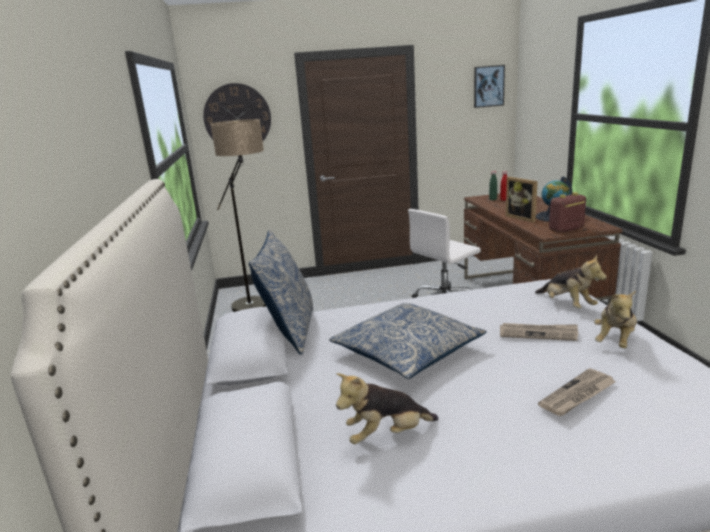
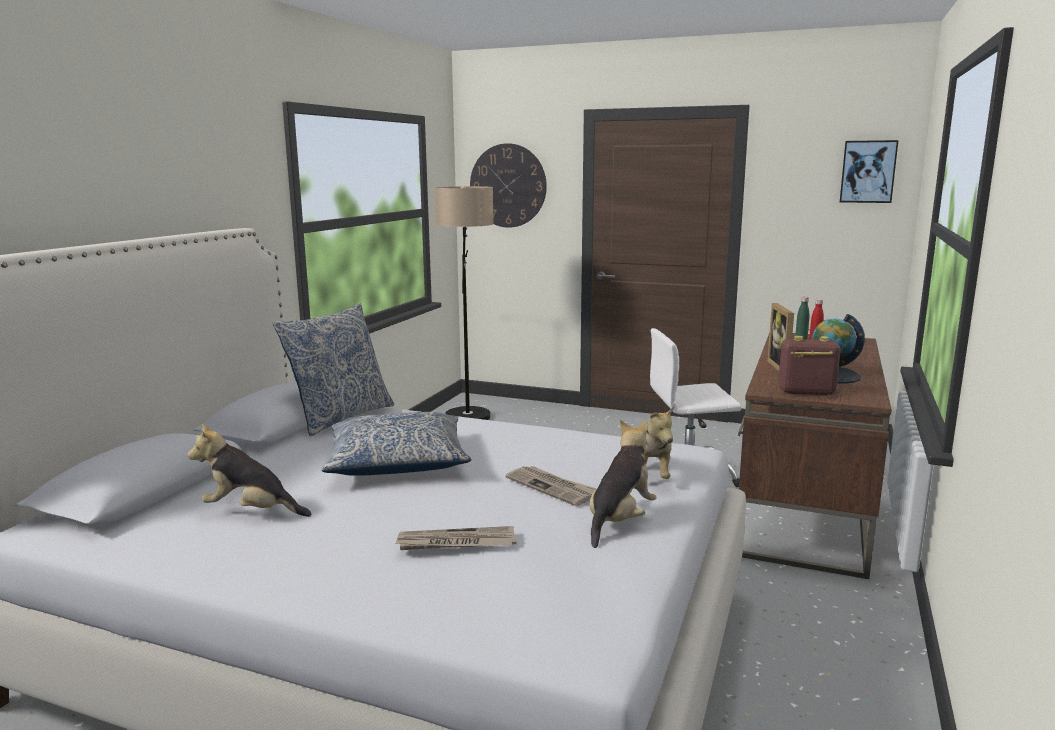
camera: 30 degrees right, 5 degrees down
plush toy [594,290,637,348] -> plush toy turned 150 degrees clockwise [589,420,657,548]

